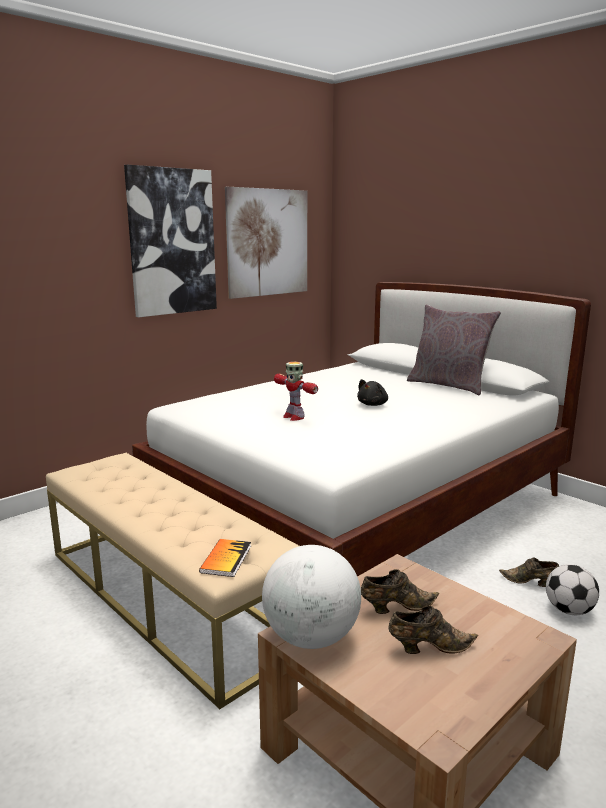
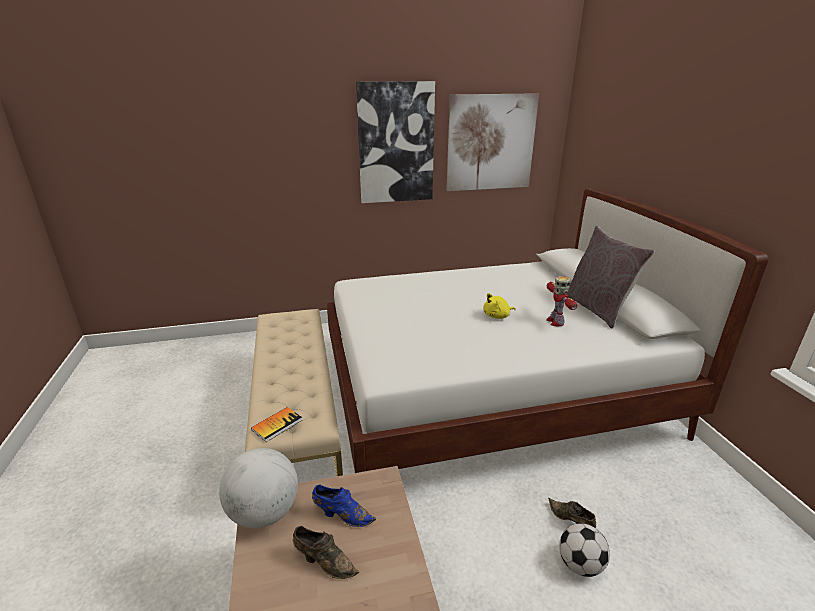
camera: 30 degrees right, 10 degrees up
toy robot [274,362,318,421] -> toy robot moved to [546,276,577,326]
black plush toy [357,379,388,406] -> yellow plush toy [483,293,516,319]
brown shoe [361,569,439,614] -> blue shoe [312,484,376,527]

